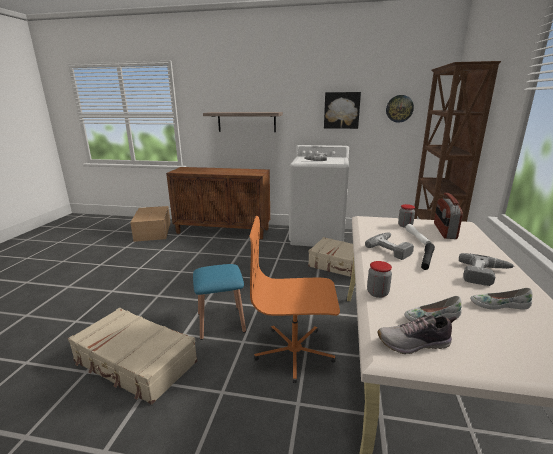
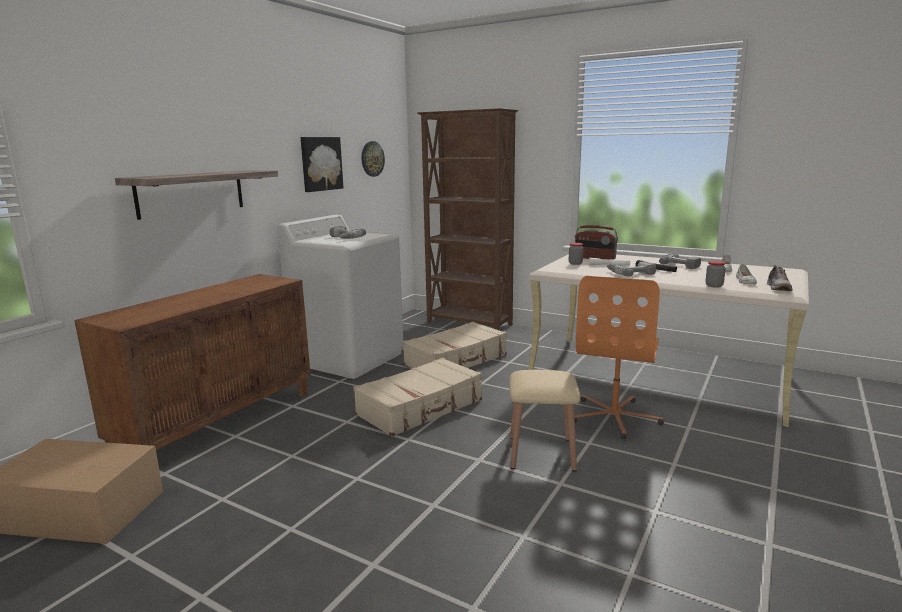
camera: 70 degrees left, 5 degrees down
beige suitcase [68,308,198,405] -> beige suitcase moved to [353,358,482,437]
blue stool [193,264,246,340] -> beige stool [510,370,580,472]

